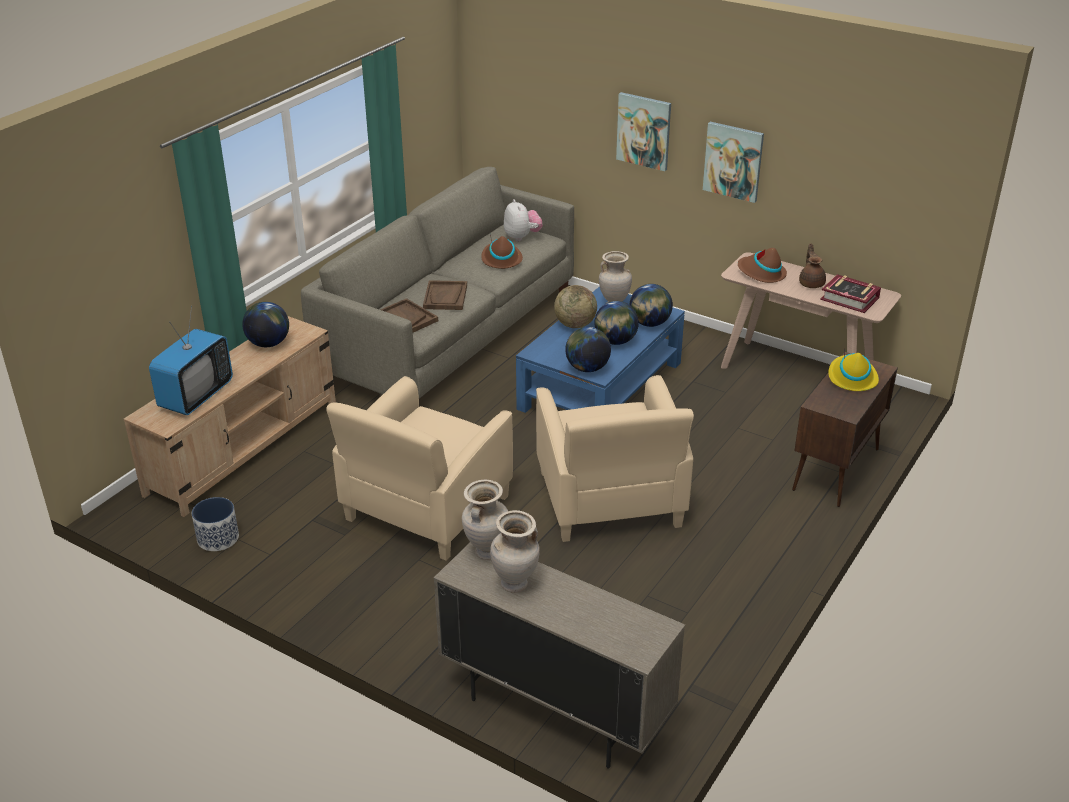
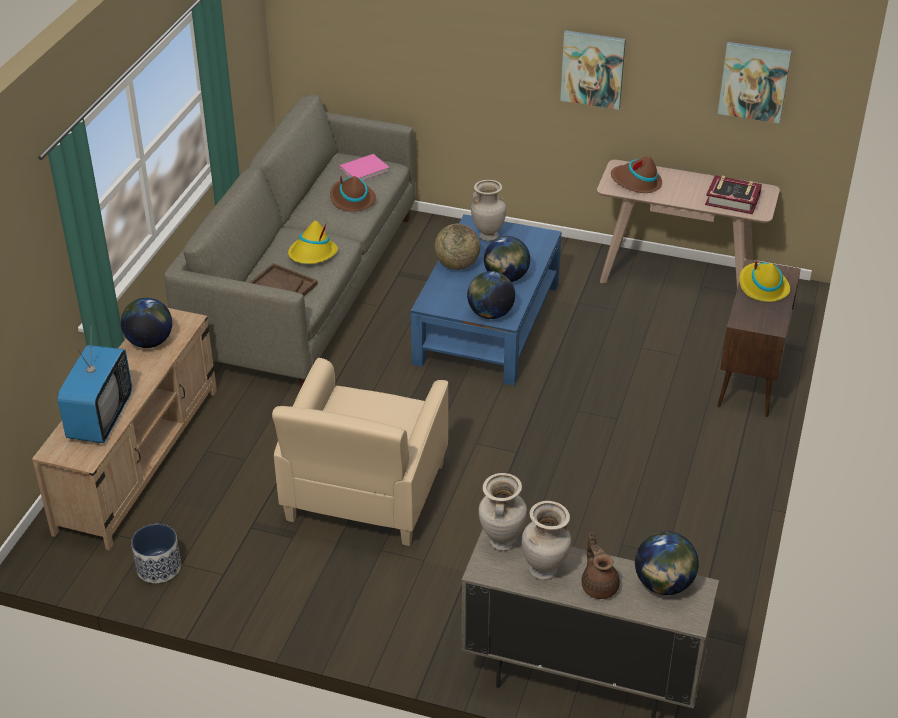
camera: 15 degrees left, 5 degrees up
brown tray [423,280,467,310] -> yellow hat [288,221,338,264]
plush toy [504,199,543,241] -> pink book [339,154,390,180]
beige armchair [536,375,694,542] -> none
picture [616,92,671,171] -> picture moved to [718,42,792,123]
globe [630,284,673,327] -> globe moved to [635,531,699,595]
brown teapot [799,243,826,288] -> brown teapot moved to [581,533,620,599]

